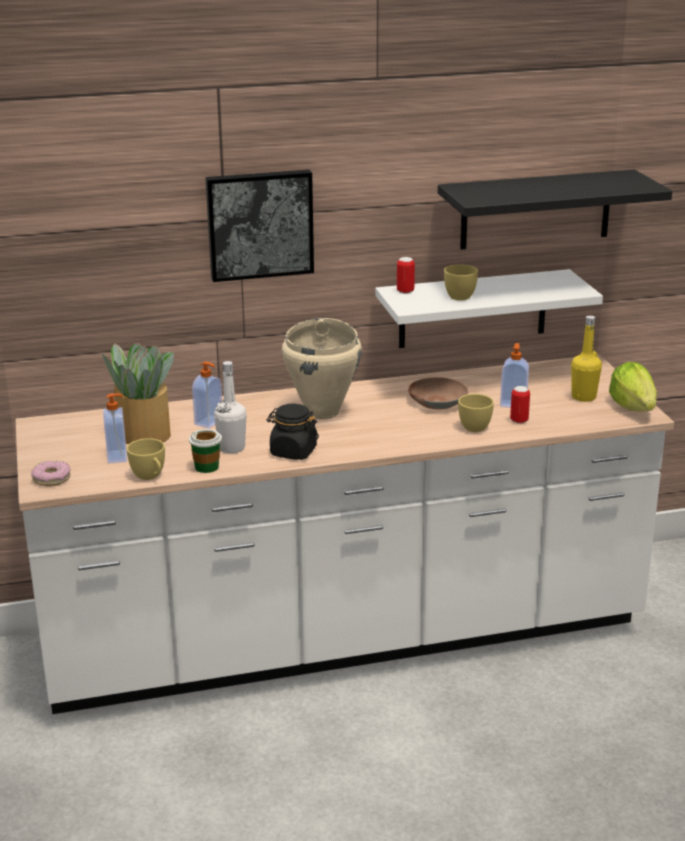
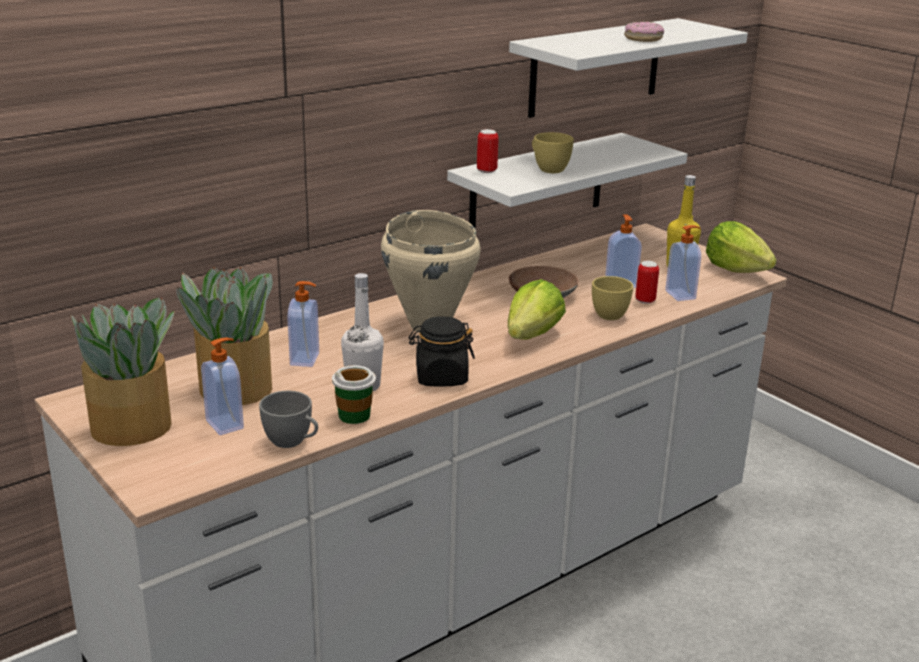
camera: 25 degrees left, 0 degrees up
donut [31,461,71,486] -> donut moved to [624,22,664,42]
yellow cup [127,438,165,480] -> grey cup [259,391,318,448]
picture [205,170,314,282] -> none
black shelf [438,170,672,250] -> white shelf [509,18,748,118]
none -> potted plant [71,297,175,446]
none -> lettuce [508,279,566,340]
none -> soap dispenser [665,225,701,301]

